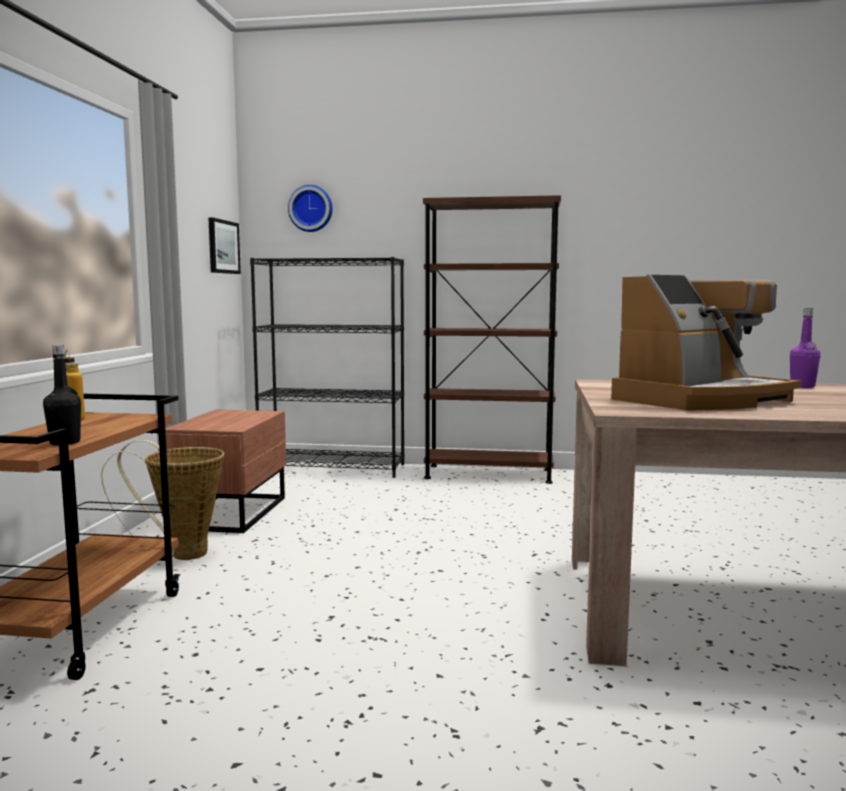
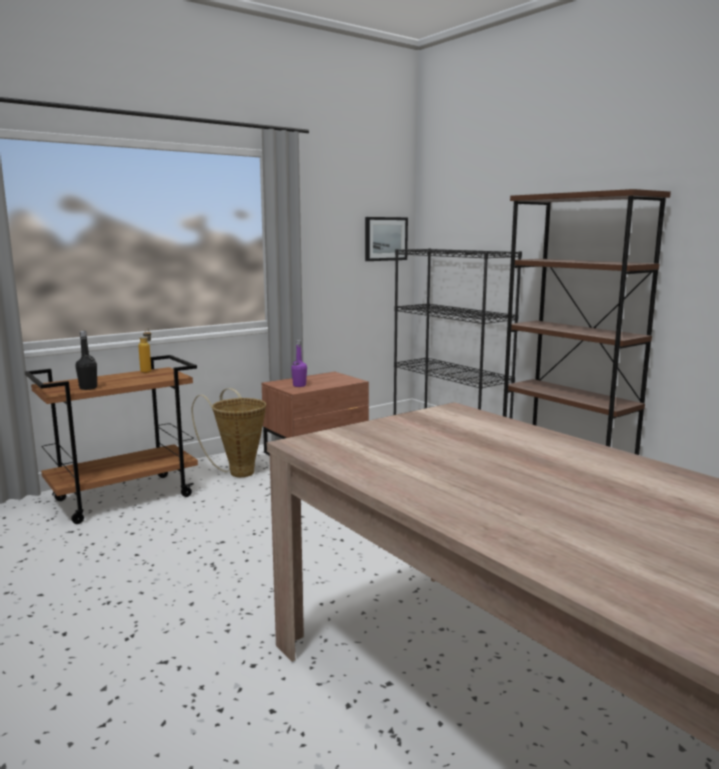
camera: 45 degrees right, 5 degrees up
wall clock [288,185,332,232] -> none
coffee machine [611,275,801,410] -> none
purple bottle [790,308,820,388] -> purple bottle moved to [291,340,307,387]

